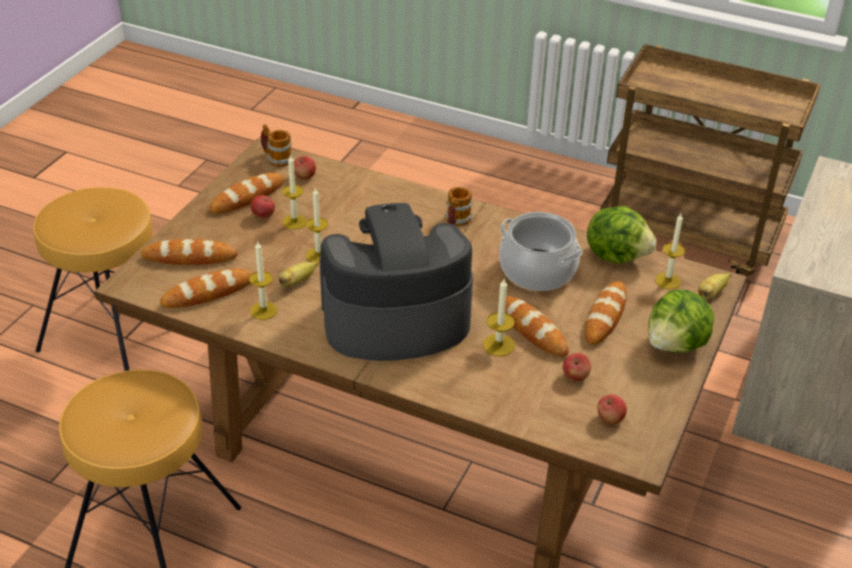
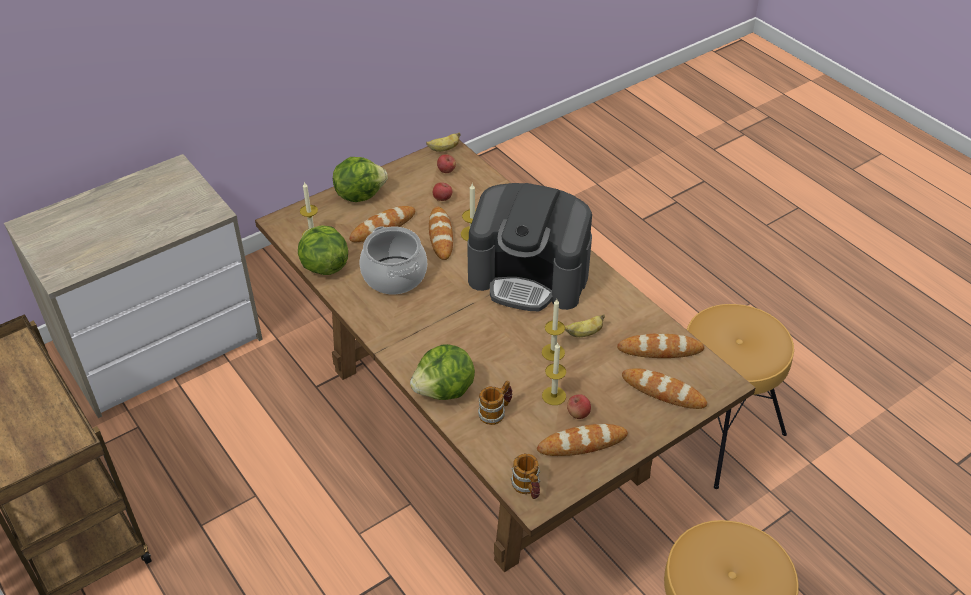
camera: 150 degrees left, 5 degrees up
candle [249,242,277,320] -> none
apple [294,156,316,179] -> none
mug [445,187,473,226] -> mug moved to [478,381,512,425]
banana [698,273,731,300] -> banana moved to [426,132,461,152]
none -> lettuce [410,344,475,400]

